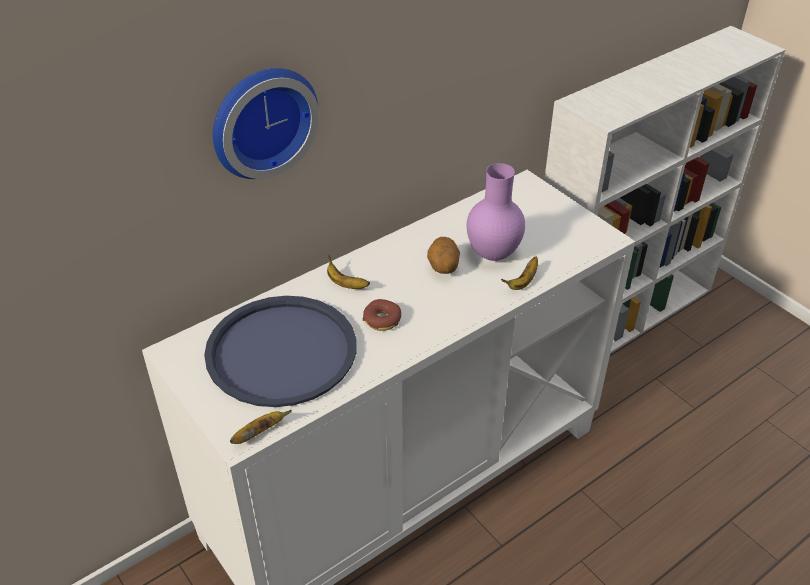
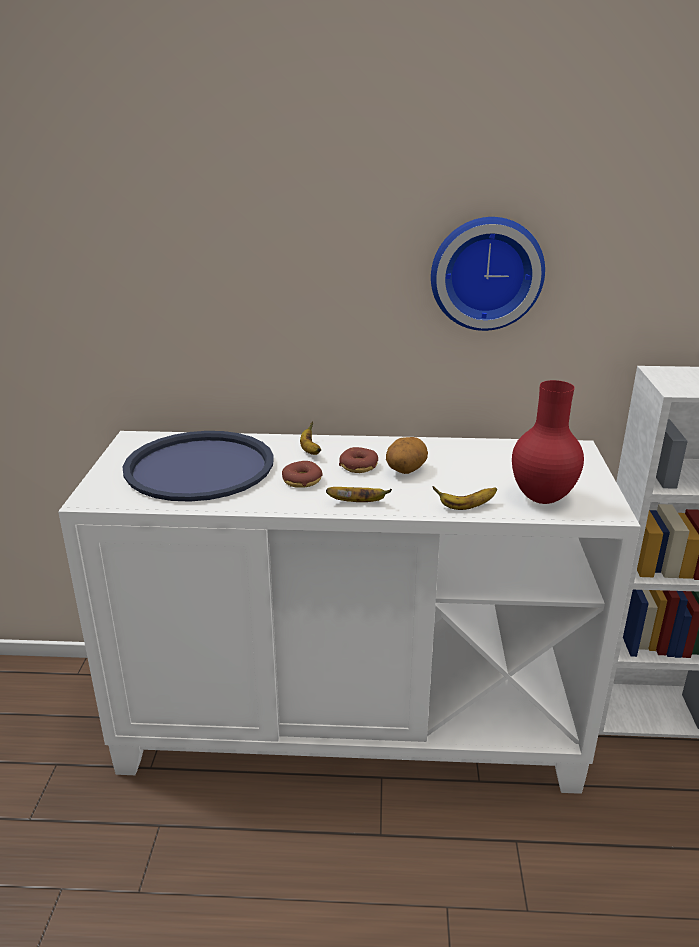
camera: 40 degrees right, 15 degrees down
wall clock [213,68,319,179] -> wall clock moved to [431,217,545,331]
banana [230,409,292,444] -> banana moved to [326,487,392,502]
purple vase [467,163,525,261] -> none
none -> donut [339,447,378,473]
none -> red vase [512,380,584,504]

